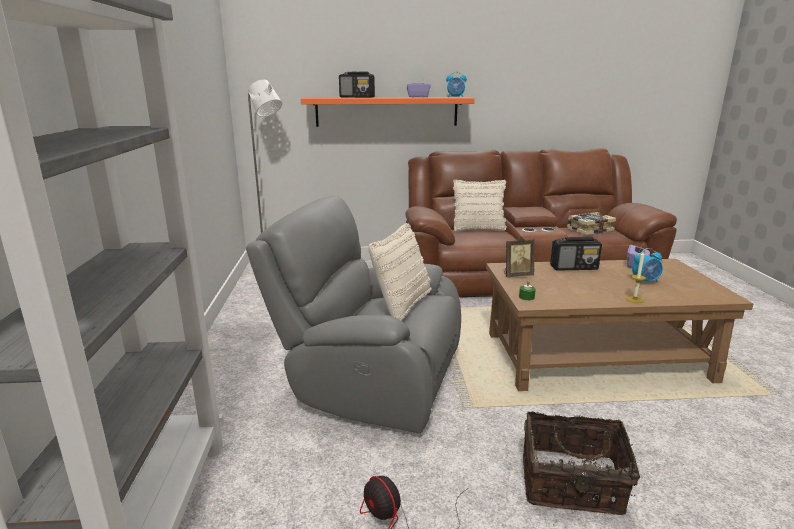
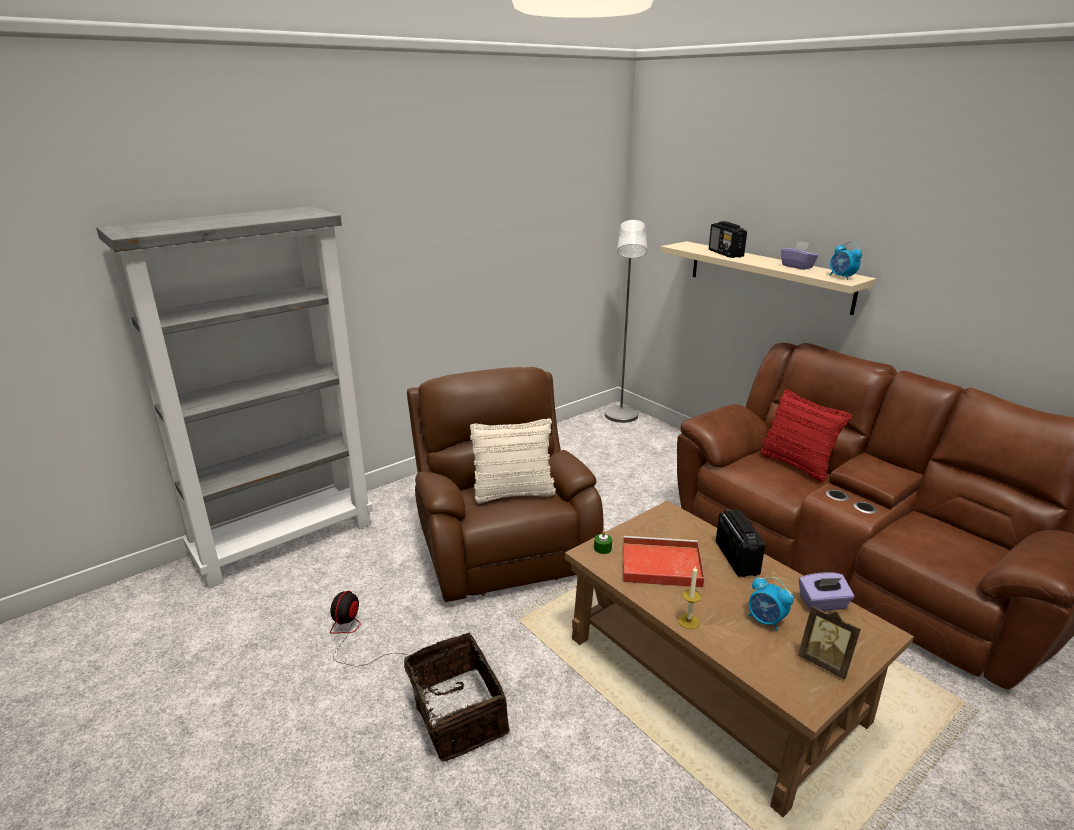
camera: 55 degrees right, 5 degrees up
grey armchair [246,196,461,434] -> brown armchair [407,367,603,602]
orange shelf [301,97,475,127] -> beige shelf [661,241,876,315]
beige pillow [453,179,507,232] -> red pillow [761,389,852,482]
picture frame [504,236,535,277] -> picture frame moved to [798,605,861,679]
radio [550,237,602,271] -> radio turned 150 degrees counterclockwise [716,510,765,577]
book [567,212,616,235] -> none
none -> red tray [623,536,704,588]

